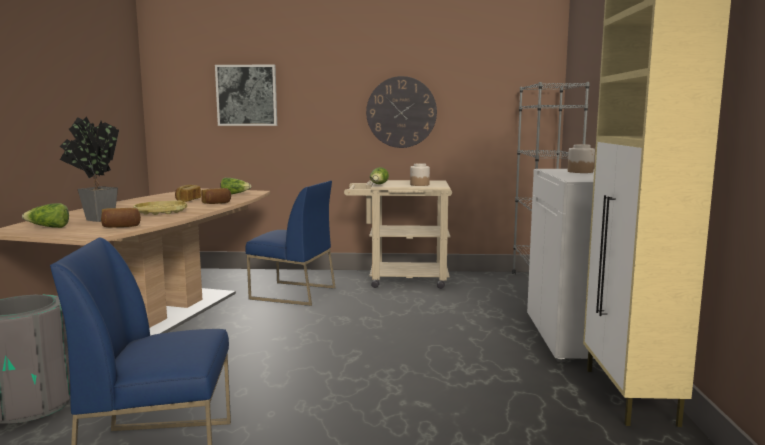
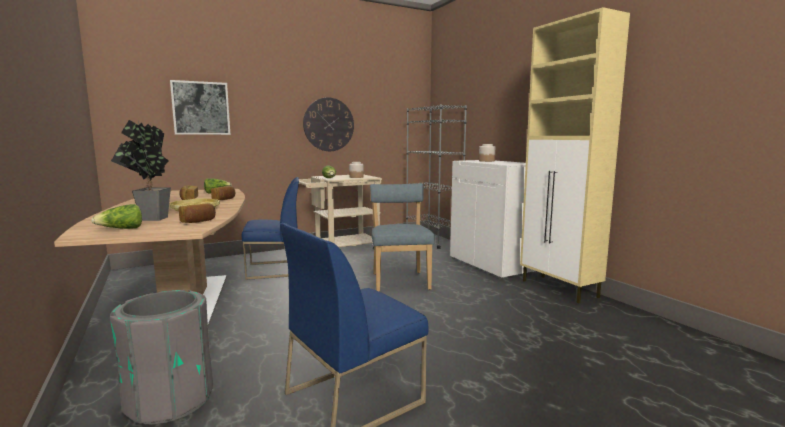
camera: 30 degrees left, 0 degrees up
none -> blue chair [370,184,435,292]

